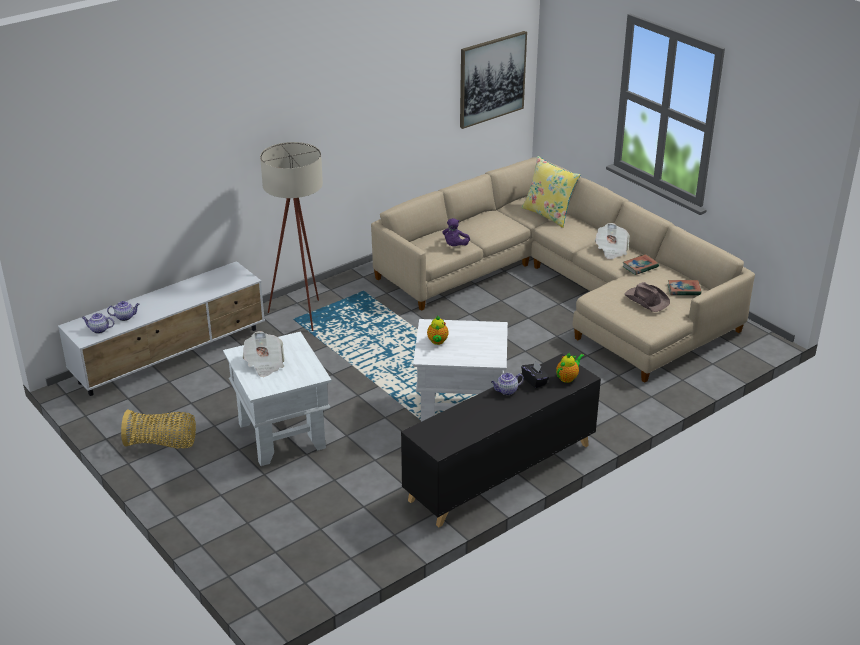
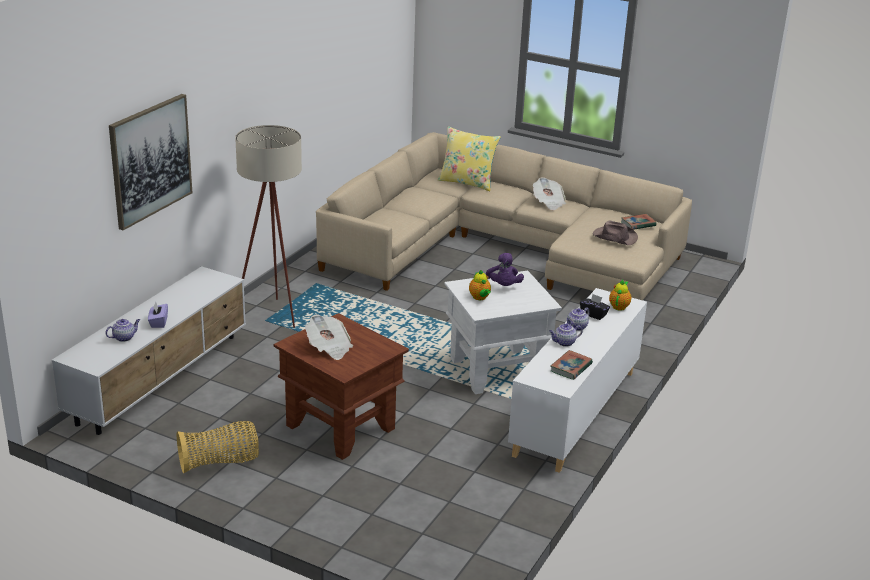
camera: 25 degrees left, 5 degrees down
teapot [82,313,114,334] -> teapot moved to [549,323,583,347]
white side table [223,332,332,466] -> brown side table [273,313,409,460]
black cabinet [401,354,601,527] -> white cabinet [508,288,647,473]
purple plush toy [442,218,470,246] -> purple plush toy moved to [486,253,524,286]
picture [460,31,527,129] -> picture moved to [109,94,192,230]
book [623,254,659,275] -> book moved to [551,350,593,380]
none -> purple tissue box [148,302,168,328]

